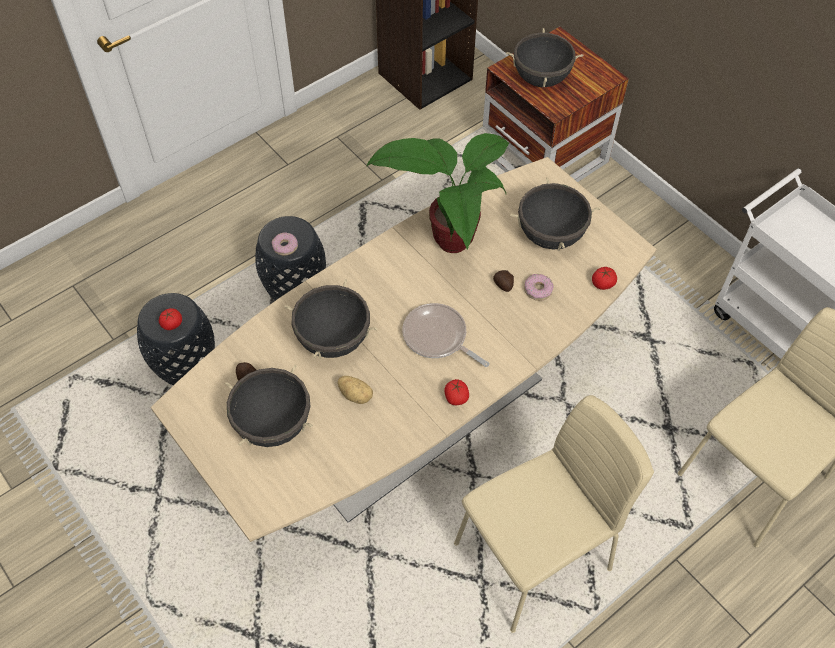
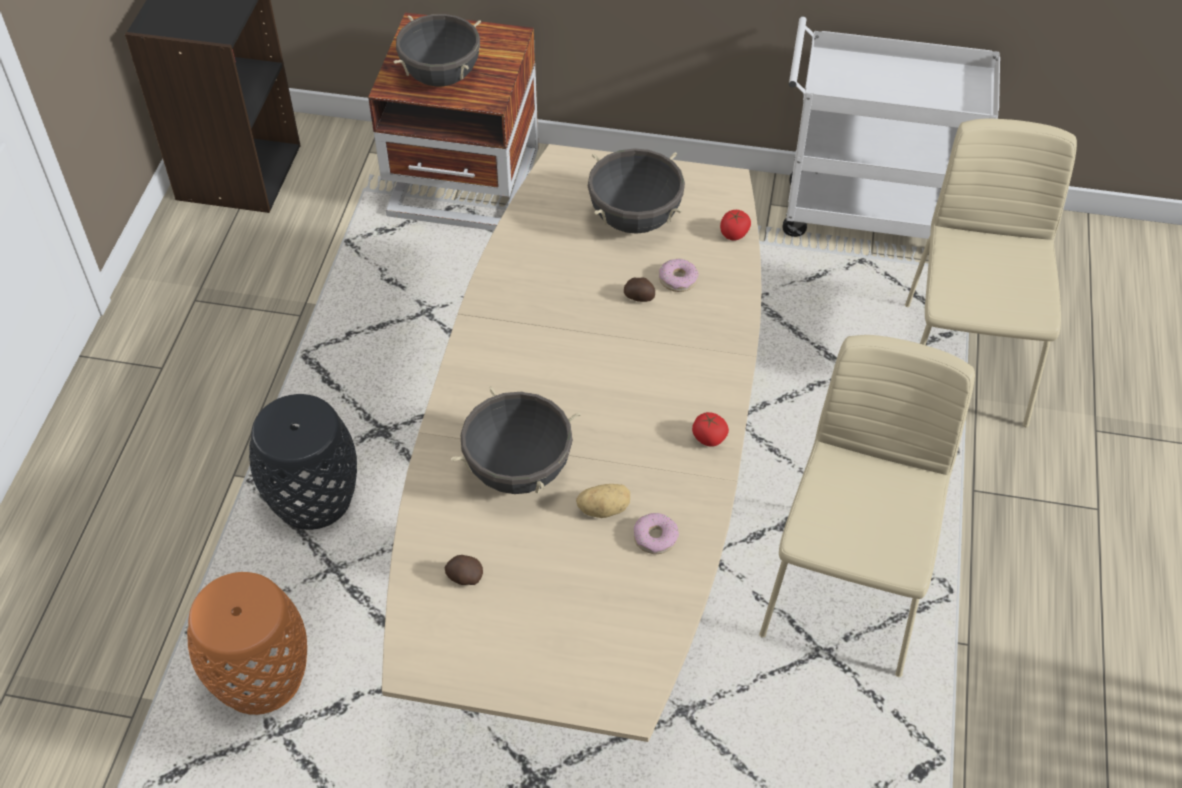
camera: 40 degrees left, 5 degrees down
black stool [137,293,215,385] -> orange stool [187,572,307,715]
tomato [159,308,182,330] -> none
black cooking pot [225,365,313,447] -> none
donut [272,232,298,255] -> donut moved to [634,513,679,554]
potted plant [367,133,509,253] -> none
frying pan [402,303,489,367] -> none

